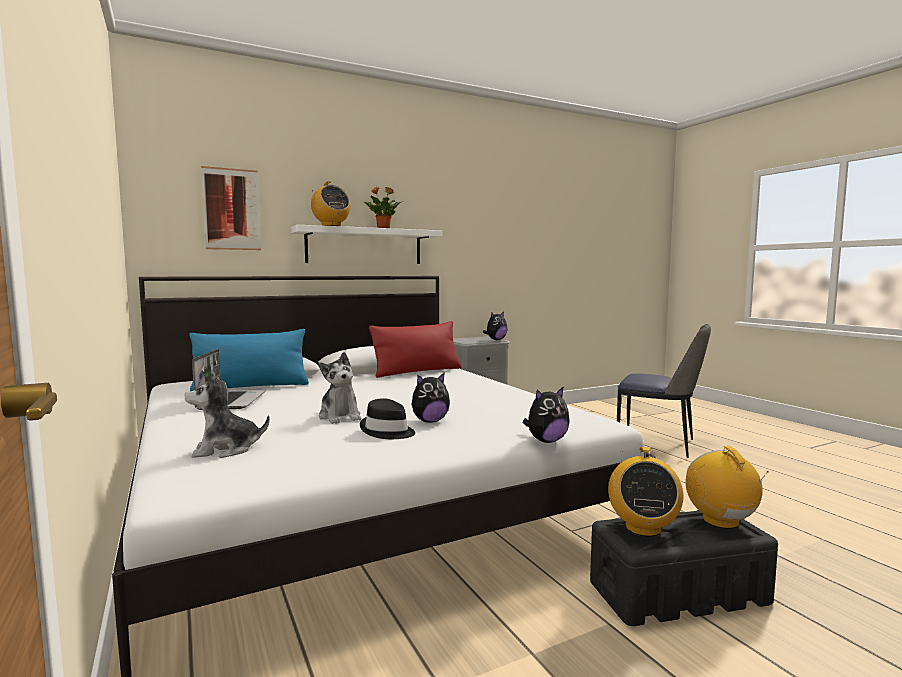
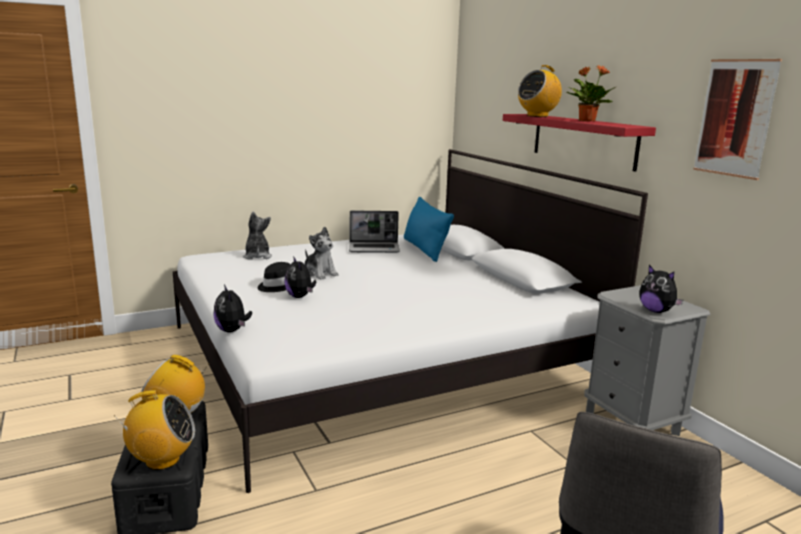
camera: 90 degrees right, 10 degrees up
picture [201,166,261,250] -> picture moved to [693,59,782,180]
white shelf [291,225,443,264] -> red shelf [503,114,656,172]
plush toy [319,352,361,424] -> plush toy turned 105 degrees counterclockwise [304,227,339,279]
red pillow [369,321,461,378] -> none

